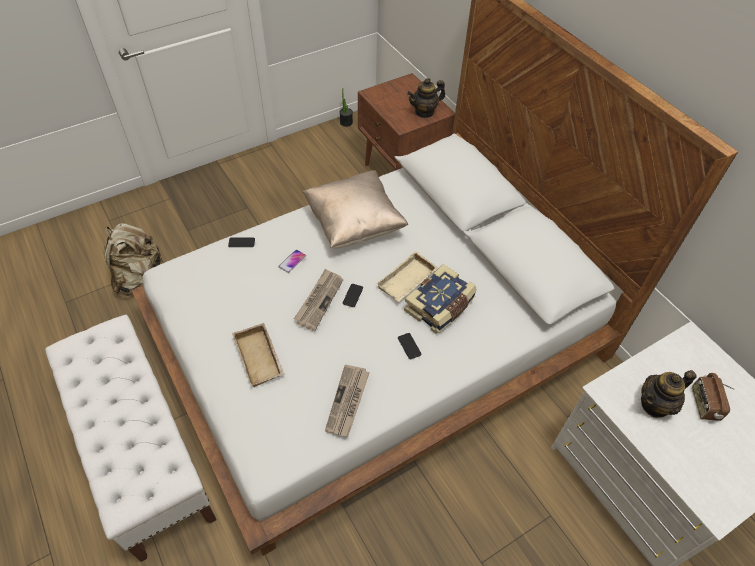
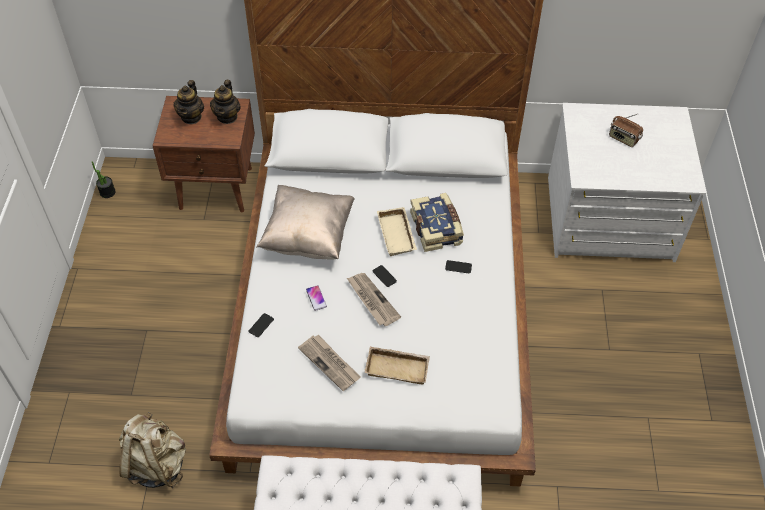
camera: 55 degrees left, 0 degrees up
newspaper [325,365,370,437] -> newspaper moved to [298,335,361,391]
teapot [641,370,697,418] -> teapot moved to [174,80,204,124]

